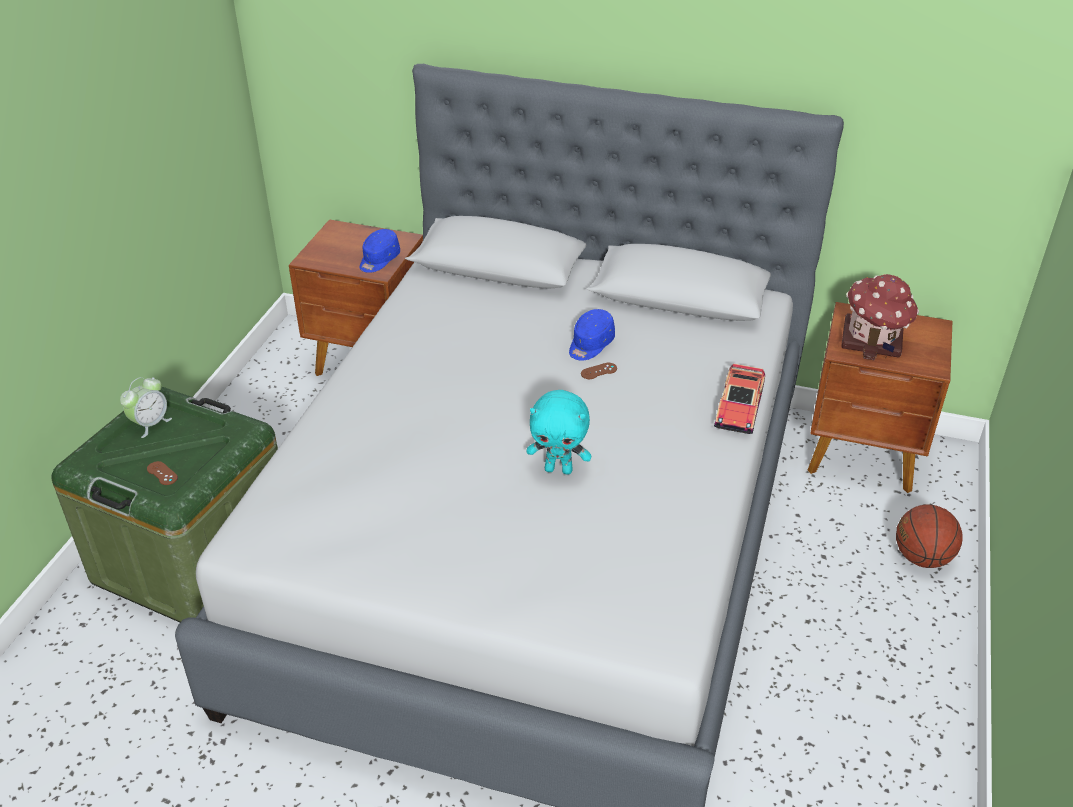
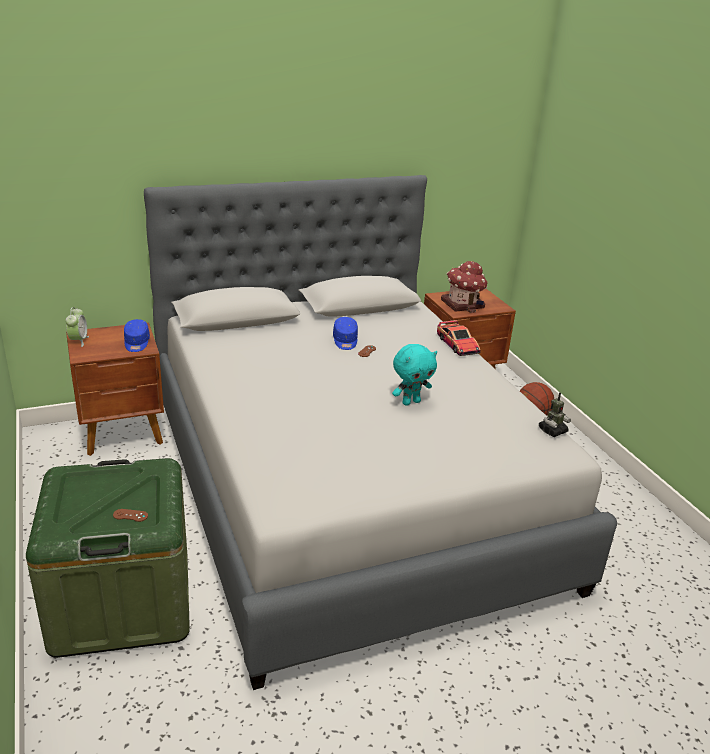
camera: 40 degrees left, 10 degrees down
alarm clock [120,377,172,438] -> alarm clock moved to [65,307,89,347]
none -> toy robot [539,392,571,437]

